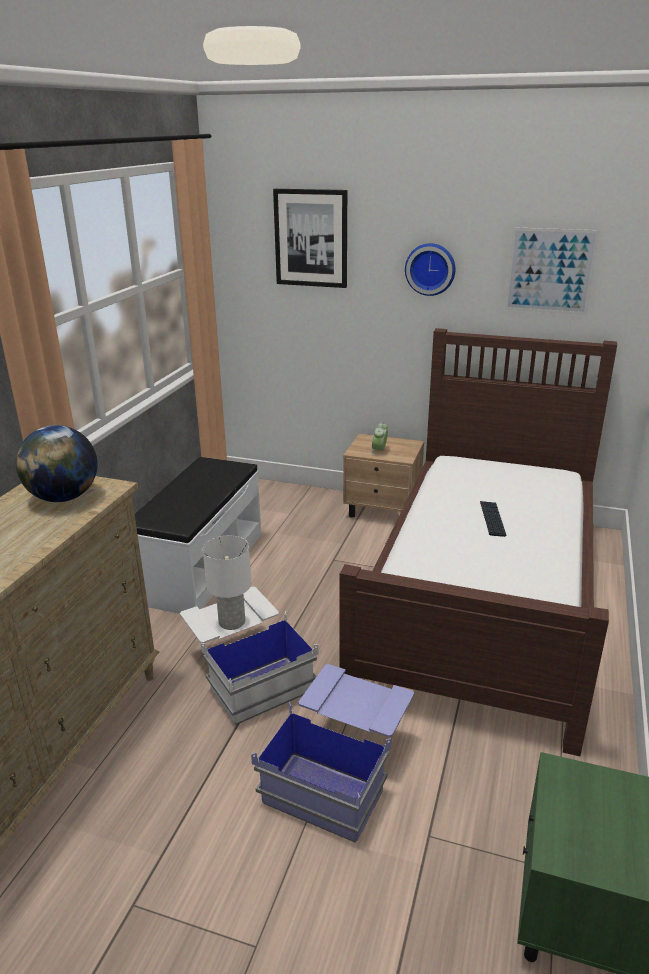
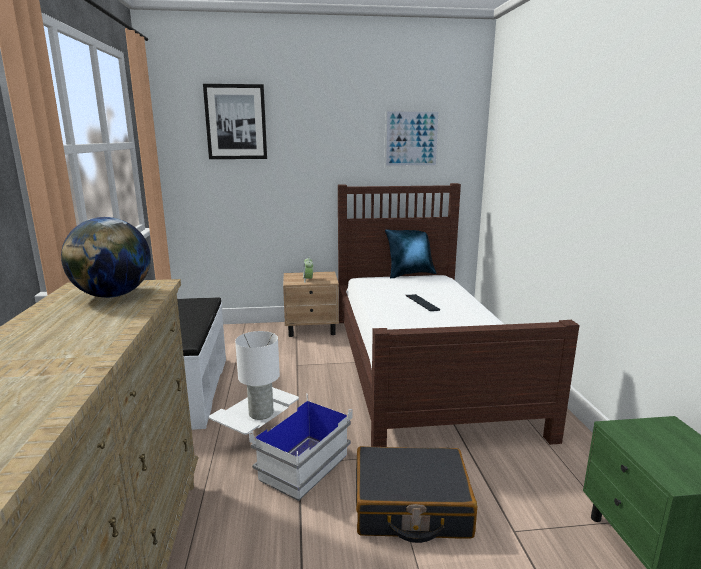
camera: 25 degrees left, 10 degrees down
blue storage box [251,664,414,843] -> black suitcase [356,446,477,543]
wall clock [405,243,455,296] -> none
none -> blue pillow [385,229,437,278]

